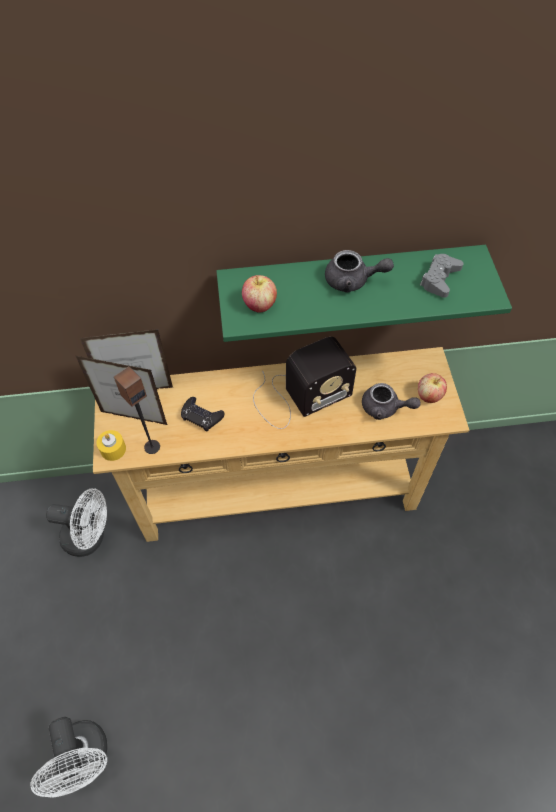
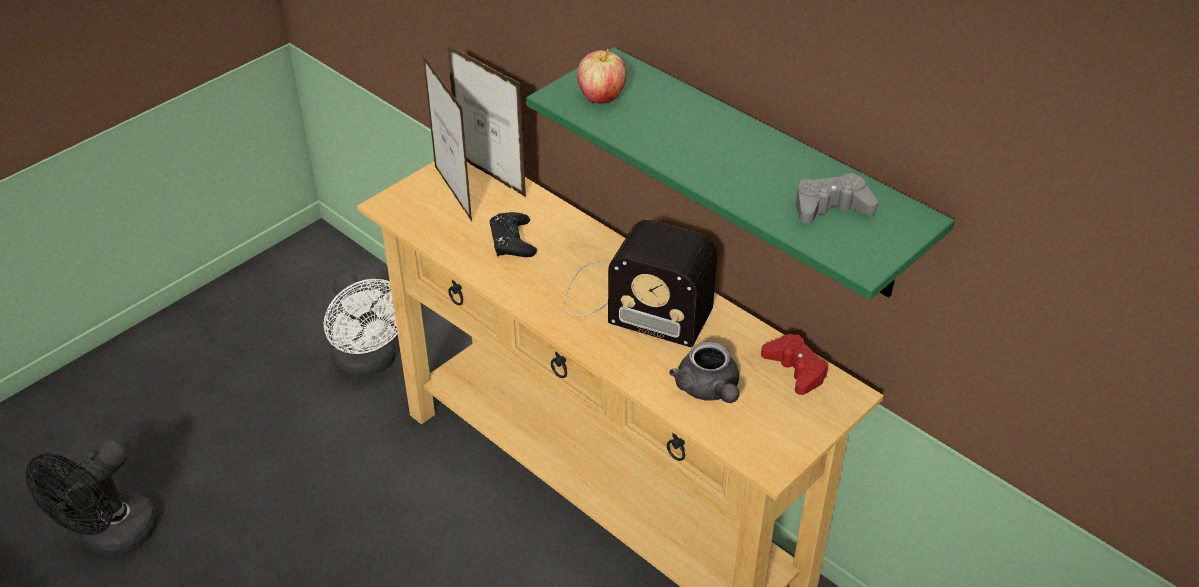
camera: 50 degrees right, 15 degrees down
white fan [31,717,107,798] -> black fan [25,439,158,556]
yellow candle [96,430,126,461] -> none
speaker [114,366,160,454] -> none
grey teapot [325,250,394,292] -> none
apple [418,373,447,403] -> none
none -> red game controller [761,334,829,395]

